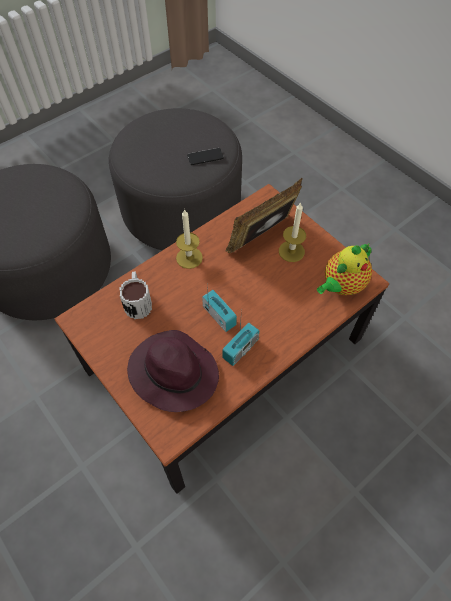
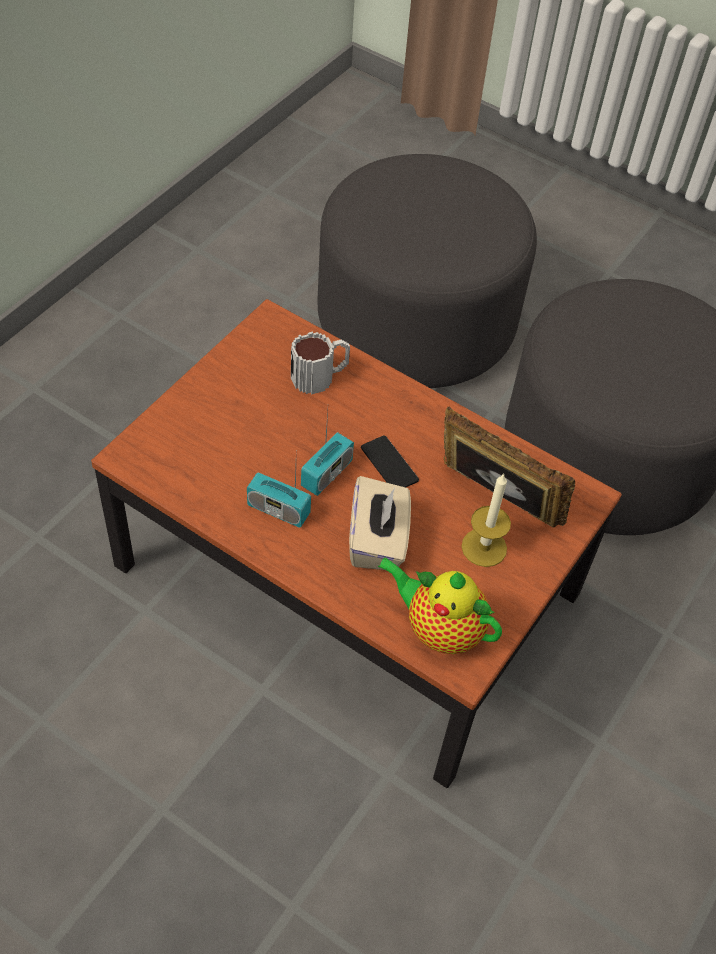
camera: 70 degrees right, 5 degrees down
purple hat [127,330,219,412] -> none
candle [176,209,203,269] -> none
phone [187,148,224,165] -> phone moved to [361,435,419,487]
none -> beige tissue box [349,476,411,570]

